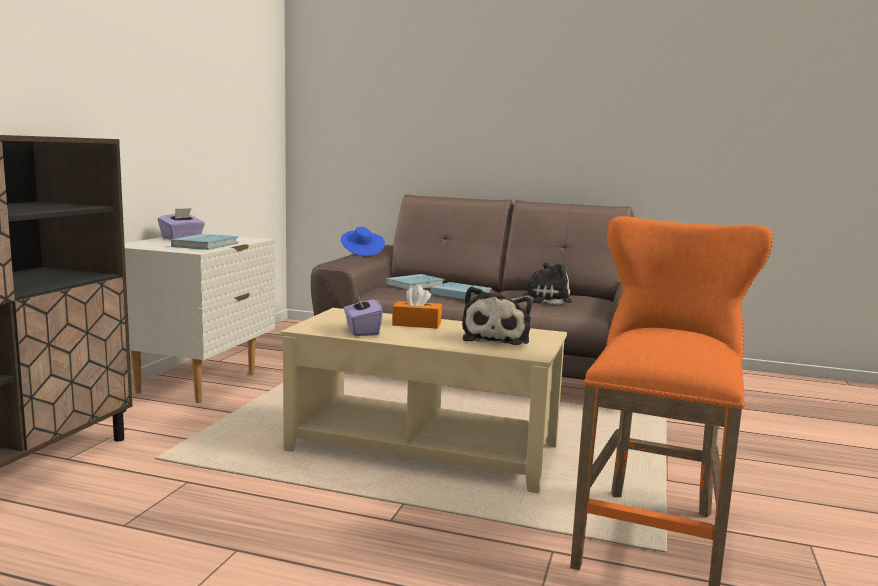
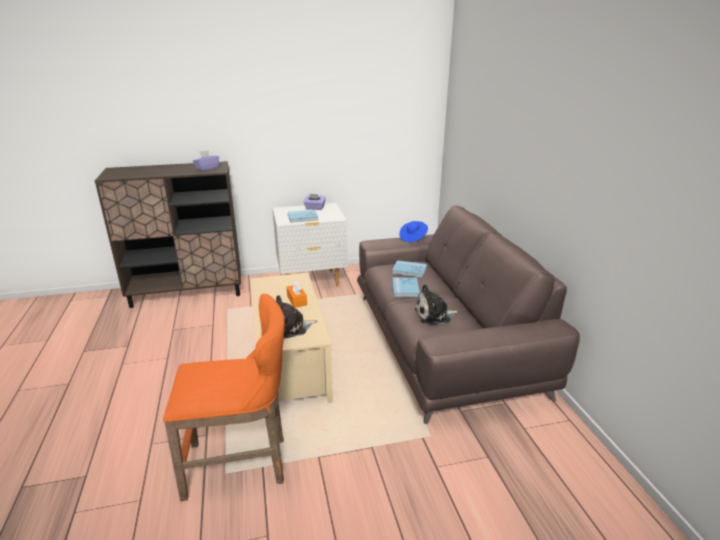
camera: 60 degrees right, 15 degrees up
purple tissue box [344,293,383,336] -> purple tissue box moved to [193,150,219,171]
plush toy [511,262,572,305] -> plush toy turned 120 degrees clockwise [415,284,459,325]

